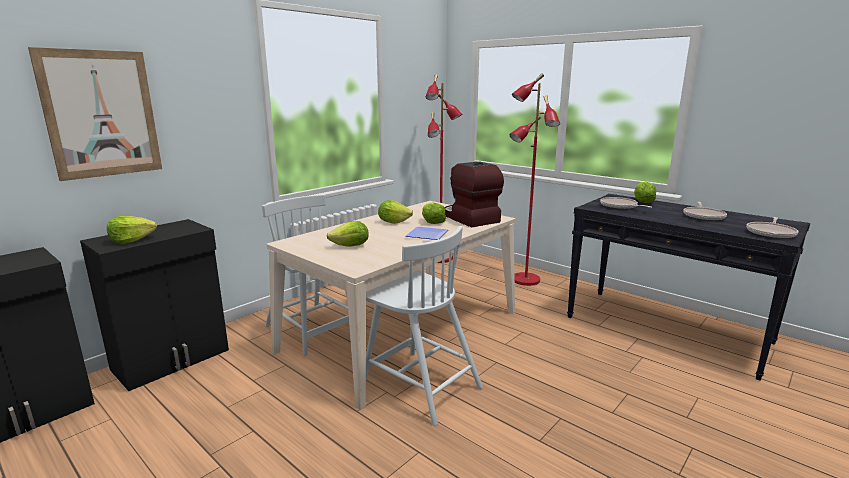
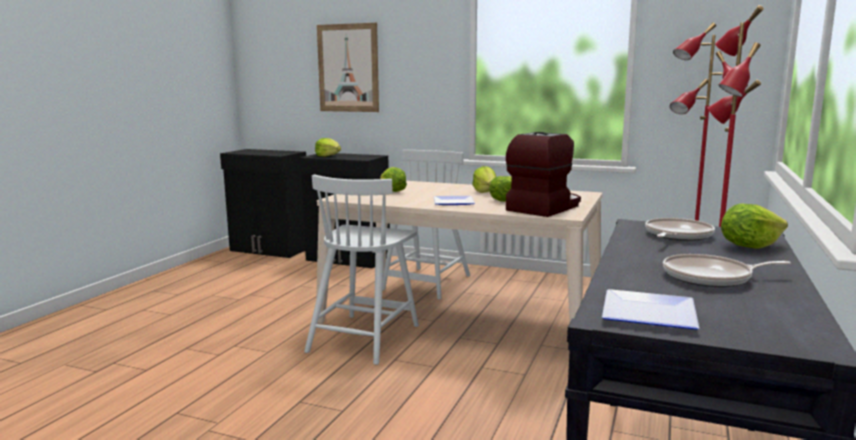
camera: 70 degrees right, 5 degrees down
frying pan [746,217,799,239] -> plate [602,289,699,330]

